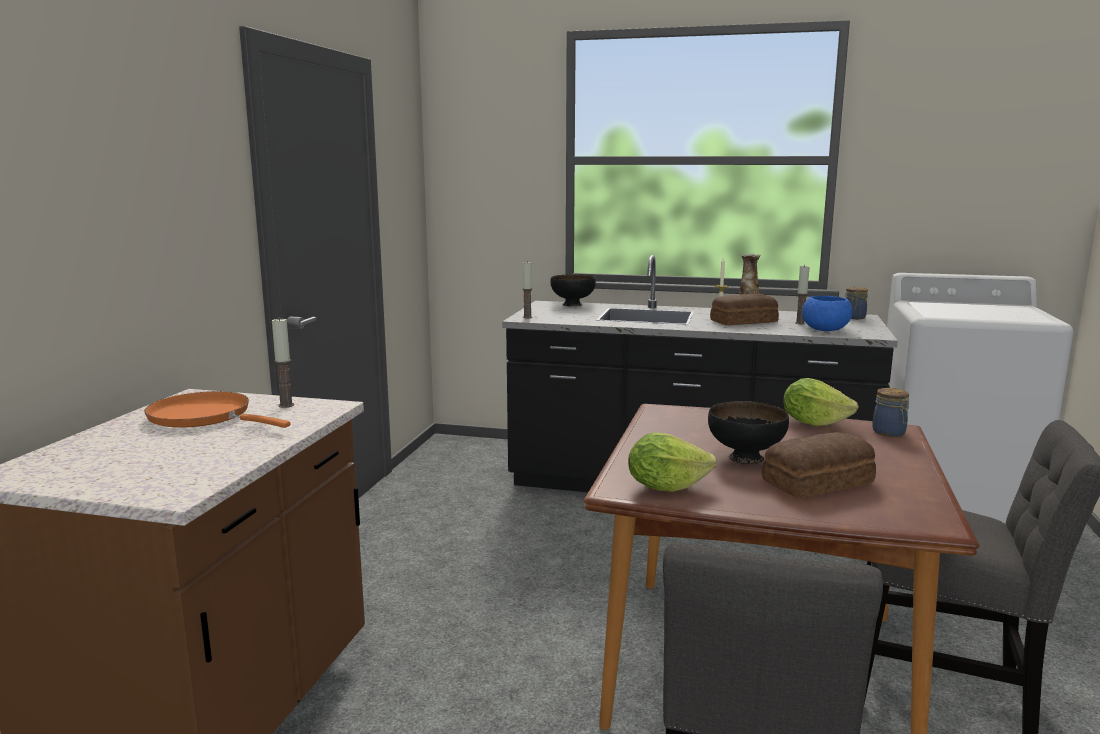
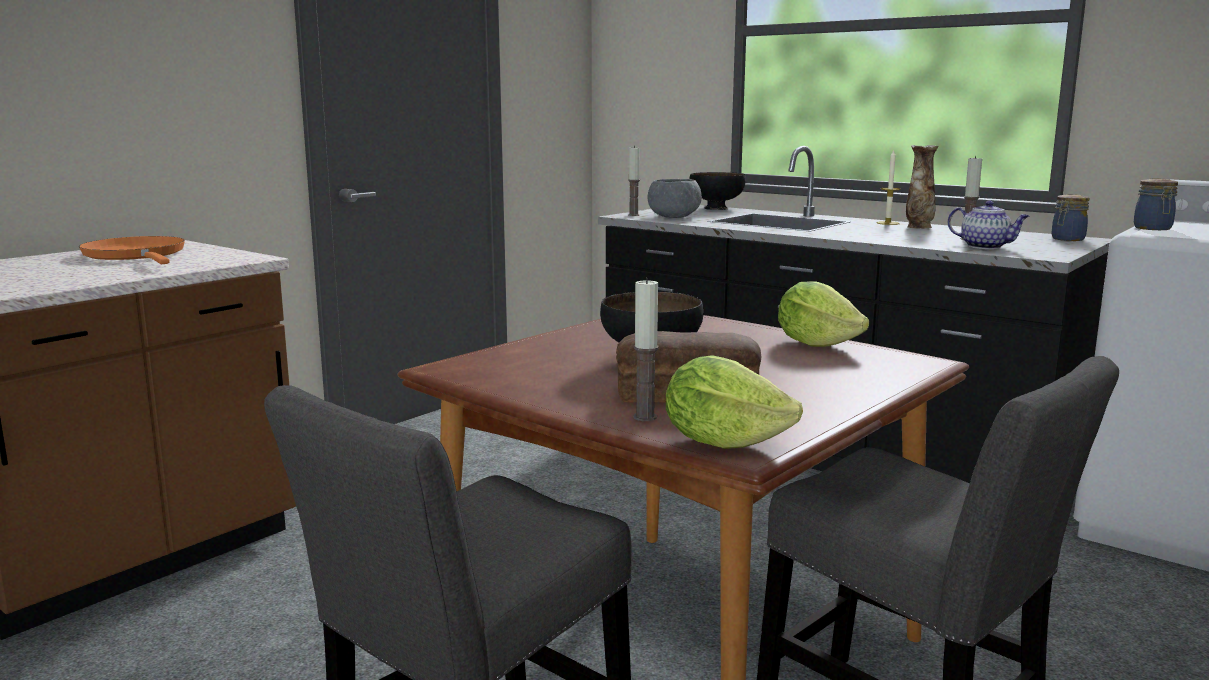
camera: 25 degrees right, 0 degrees up
candle [272,317,294,408] -> candle moved to [633,278,659,421]
lettuce [628,432,716,492] -> lettuce moved to [666,355,803,449]
bread [710,293,779,325] -> none
blue bowl [802,296,852,331] -> teapot [948,200,1029,249]
jar [872,388,909,437] -> jar moved to [1134,178,1178,230]
none -> grey bowl [648,179,702,218]

